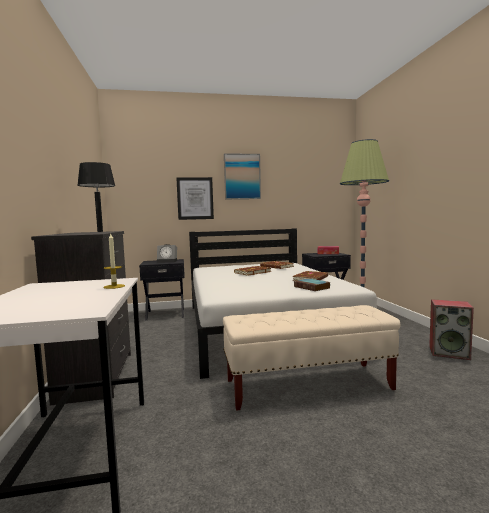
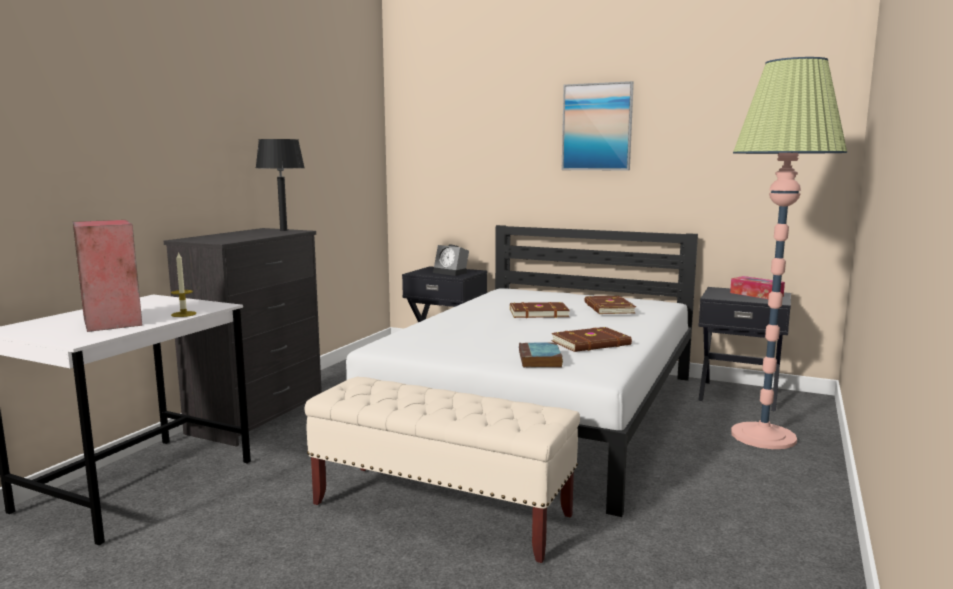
camera: 35 degrees right, 5 degrees up
picture [176,177,214,220] -> none
speaker [429,299,474,360] -> speaker moved to [73,220,143,332]

